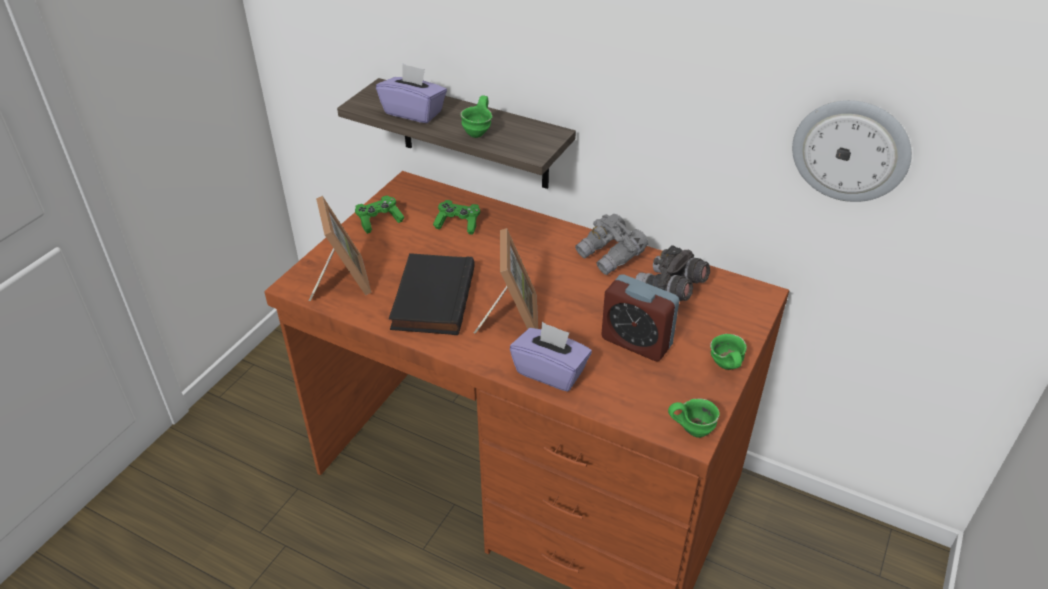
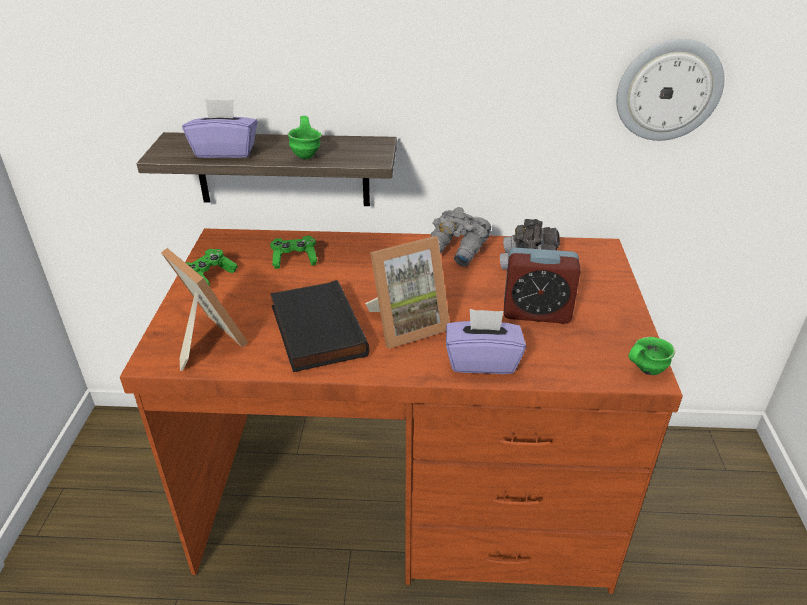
camera: 25 degrees left, 5 degrees down
picture frame [474,228,538,334] -> picture frame turned 90 degrees clockwise [365,236,449,349]
green mug [710,334,747,370] -> none

